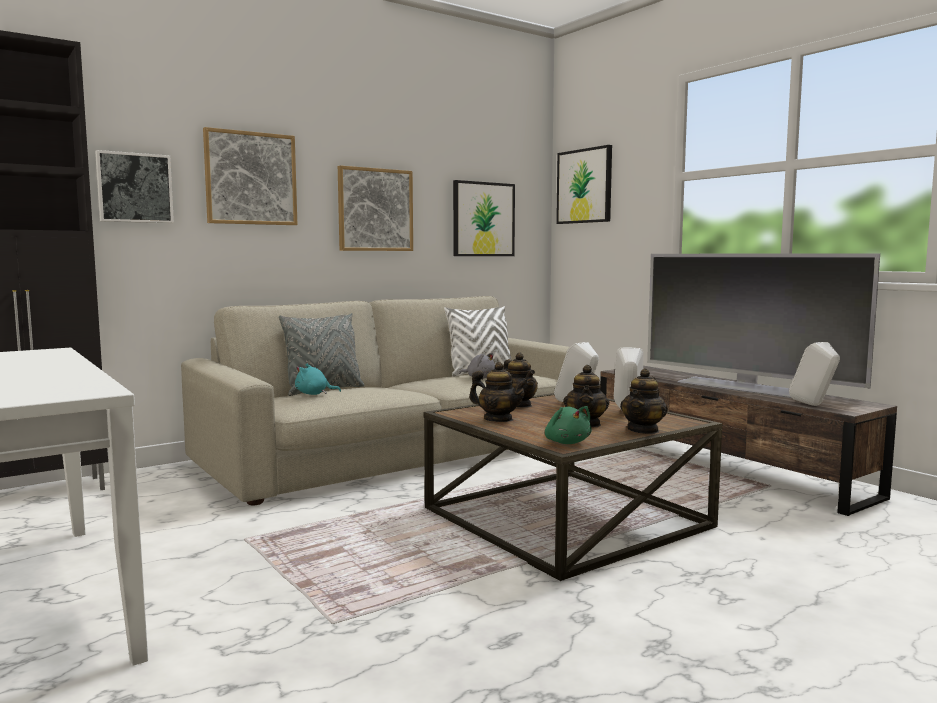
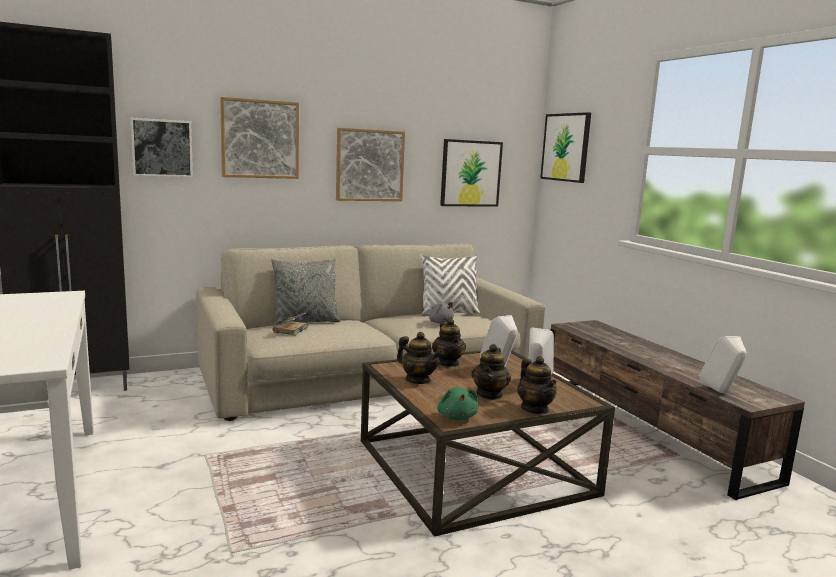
camera: 10 degrees right, 5 degrees up
turquoise plush toy [295,364,341,395] -> book [272,312,308,335]
teapot [620,368,668,434] -> teapot turned 60 degrees counterclockwise [517,356,557,414]
television [647,253,880,398] -> none

